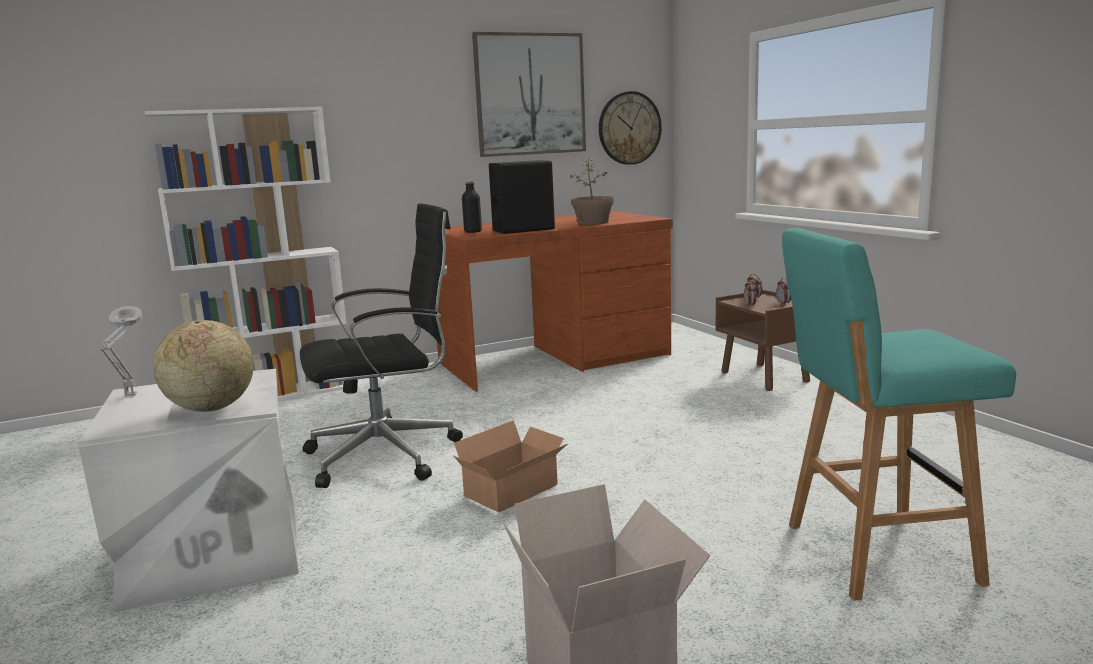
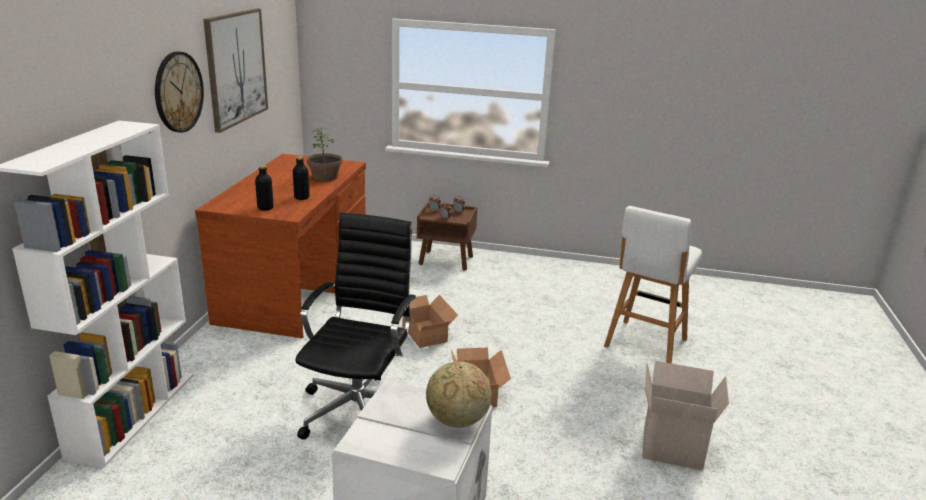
camera: 55 degrees left, 10 degrees up
grey table lamp [100,306,142,397] -> none
black speaker [489,160,555,234] -> black bottle [293,156,310,200]
wall clock [599,91,662,165] -> wall clock moved to [155,51,204,133]
turquoise stool [782,228,1016,601] -> white stool [604,206,702,364]
none -> cardboard box [402,295,458,348]

